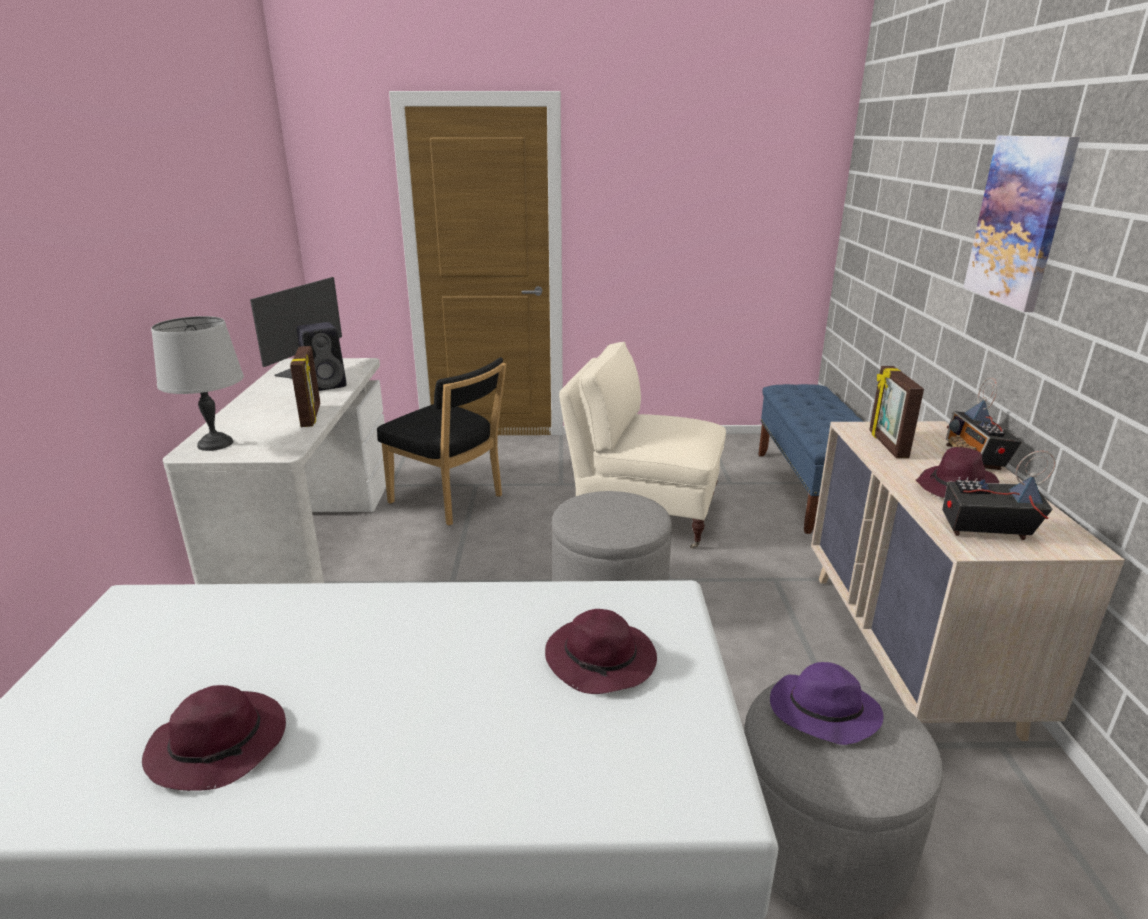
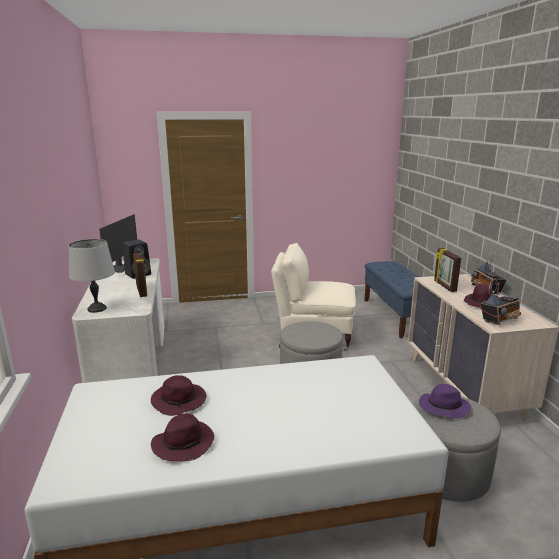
camera: 10 degrees left, 5 degrees down
black chair [377,357,506,526] -> none
purple hat [545,609,657,694] -> purple hat moved to [151,375,206,416]
radio [942,451,1056,540] -> radio turned 150 degrees clockwise [480,280,521,325]
picture [963,135,1080,312] -> none

